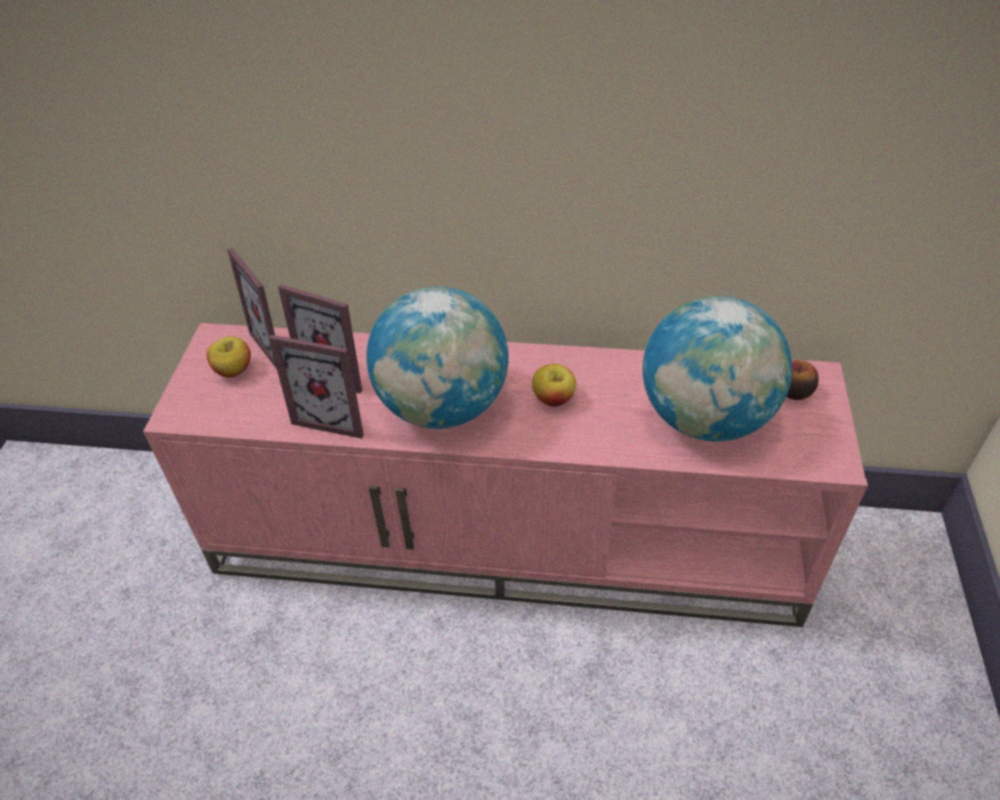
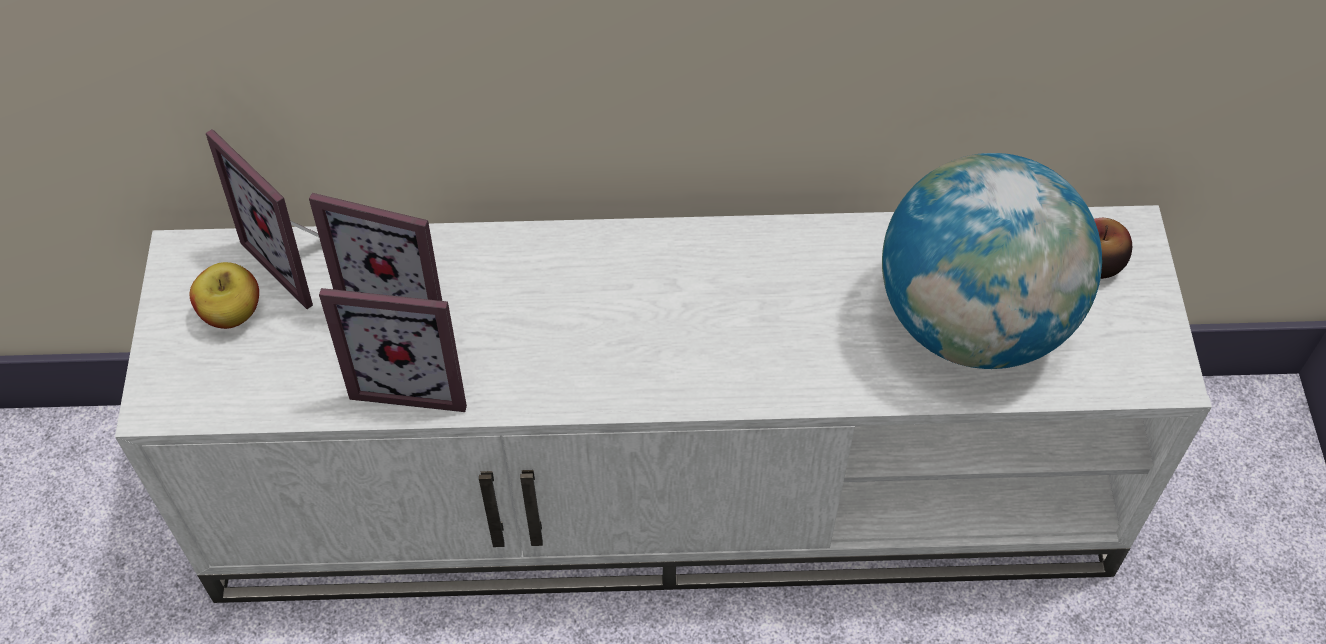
camera: 10 degrees left, 10 degrees up
pink tv stand [143,323,868,627] -> white tv stand [115,205,1212,603]
globe [366,286,509,429] -> none
apple [532,364,576,407] -> none

